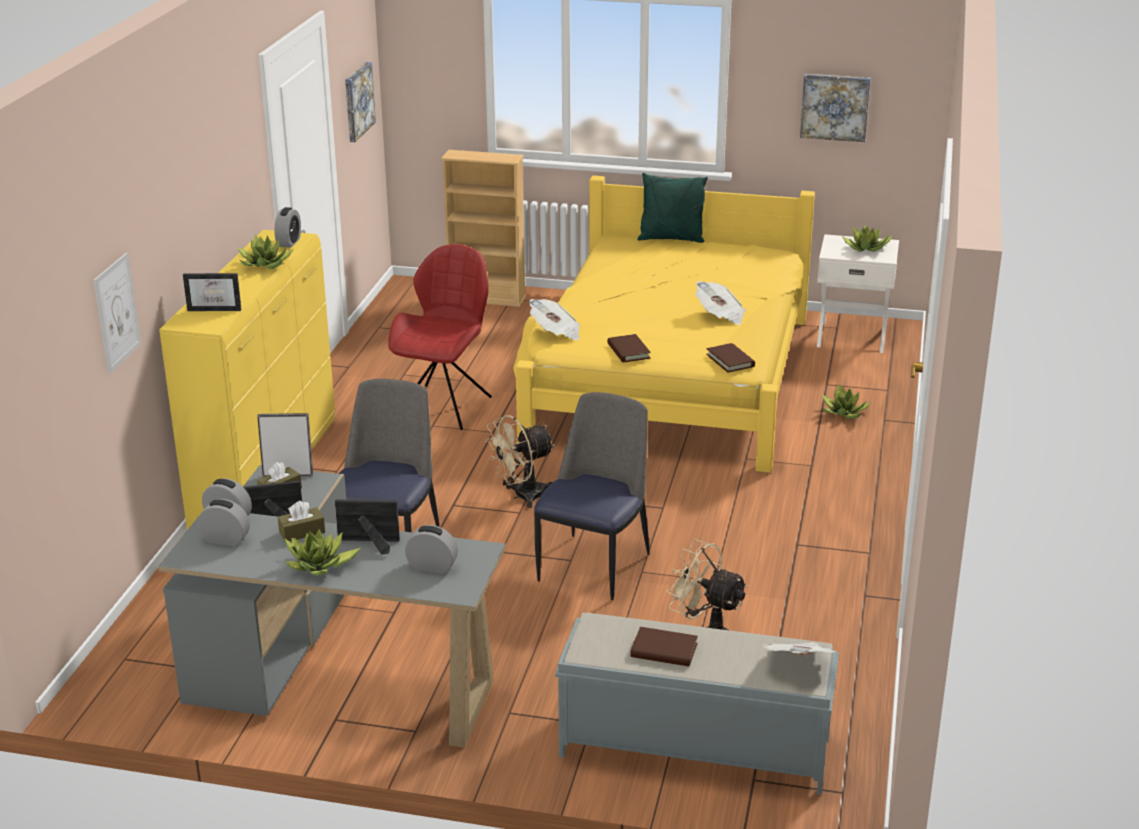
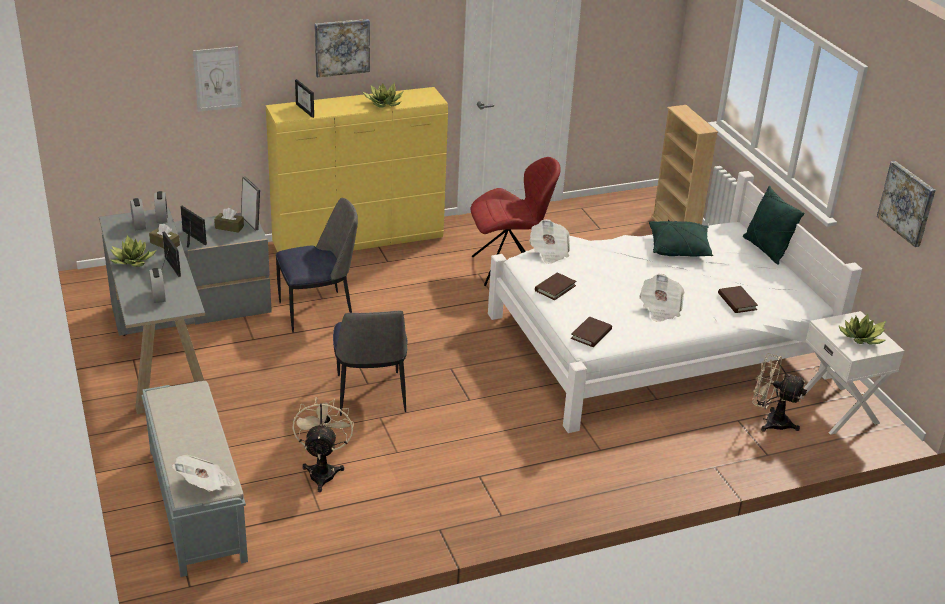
camera: 55 degrees right, 5 degrees up
alarm clock [274,207,301,248] -> none
picture [345,62,376,142] -> picture moved to [315,19,370,77]
beige fan [485,415,555,508] -> beige fan moved to [752,353,807,432]
yellow bed [514,175,815,473] -> white bed [488,171,862,433]
chair [534,392,650,600] -> chair turned 90 degrees clockwise [333,311,408,416]
brown book [631,627,698,666] -> brown book moved to [718,286,758,313]
potted plant [822,384,871,419] -> none
none -> green pillow [649,221,713,257]

